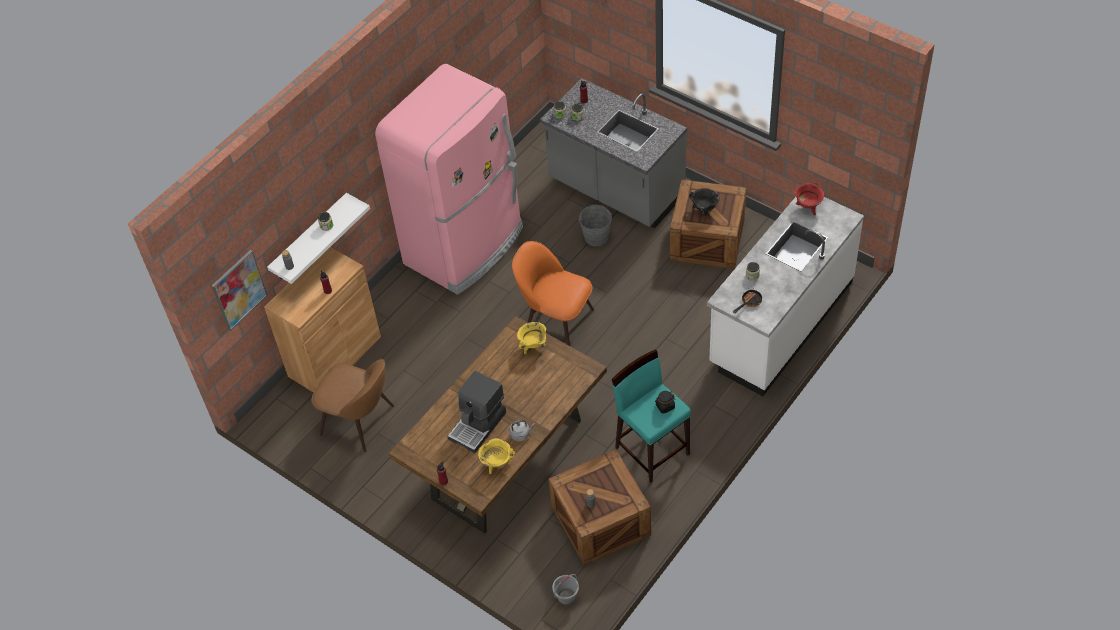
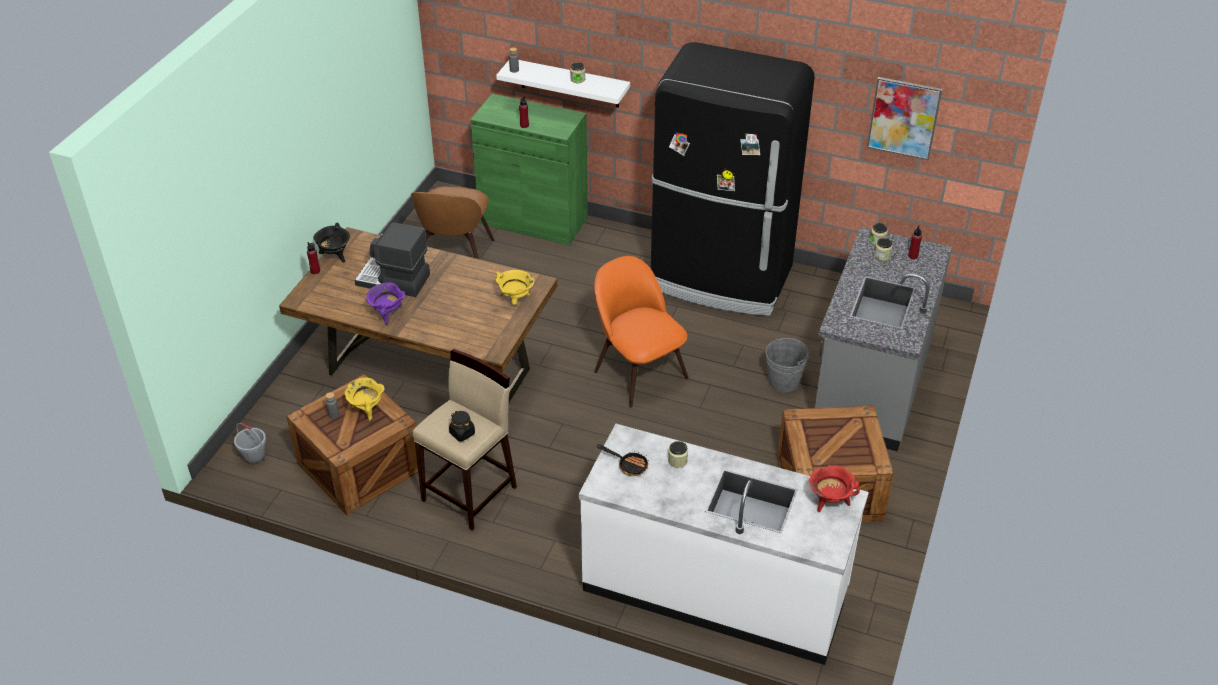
camera: 70 degrees right, 10 degrees down
picture [212,250,268,331] -> picture moved to [867,77,942,160]
brown cabinet [264,247,381,393] -> green cabinet [470,94,588,245]
pink fridge [375,64,523,295] -> black fridge [651,42,815,316]
yellow cooking pot [478,438,515,474] -> yellow cooking pot moved to [345,377,384,422]
grey kettle [509,420,535,441] -> purple cooking pot [366,283,405,325]
orange chair [512,241,594,346] -> orange chair turned 45 degrees counterclockwise [594,256,689,408]
turquoise stool [612,350,691,483] -> beige stool [413,349,517,530]
black cooking pot [689,188,720,216] -> black cooking pot moved to [313,222,350,263]

